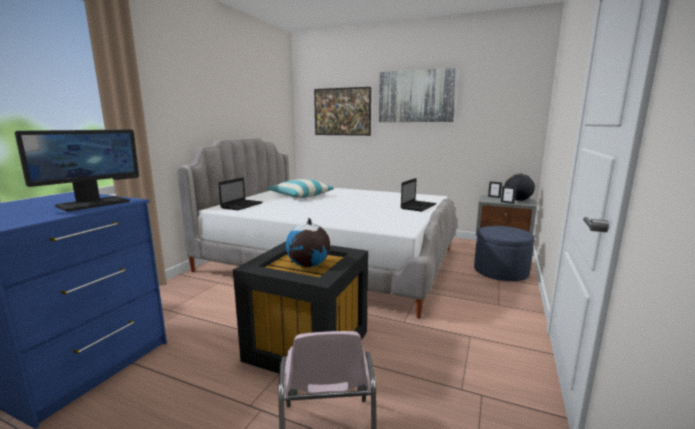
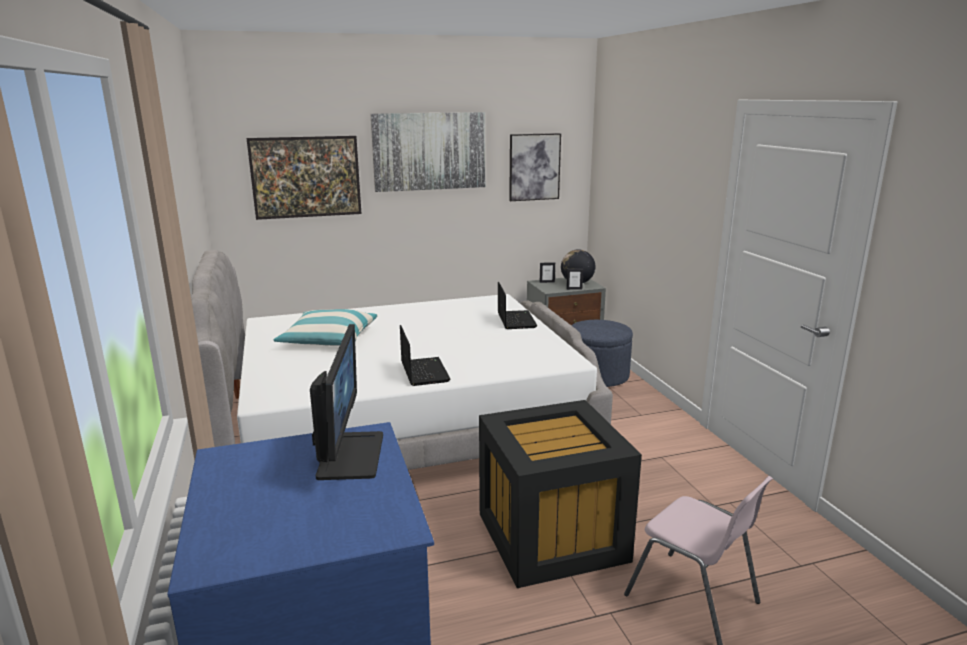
camera: 40 degrees left, 5 degrees up
laptop [218,178,262,210] -> laptop moved to [400,325,451,386]
globe [286,218,330,267] -> none
none -> picture [509,133,561,201]

